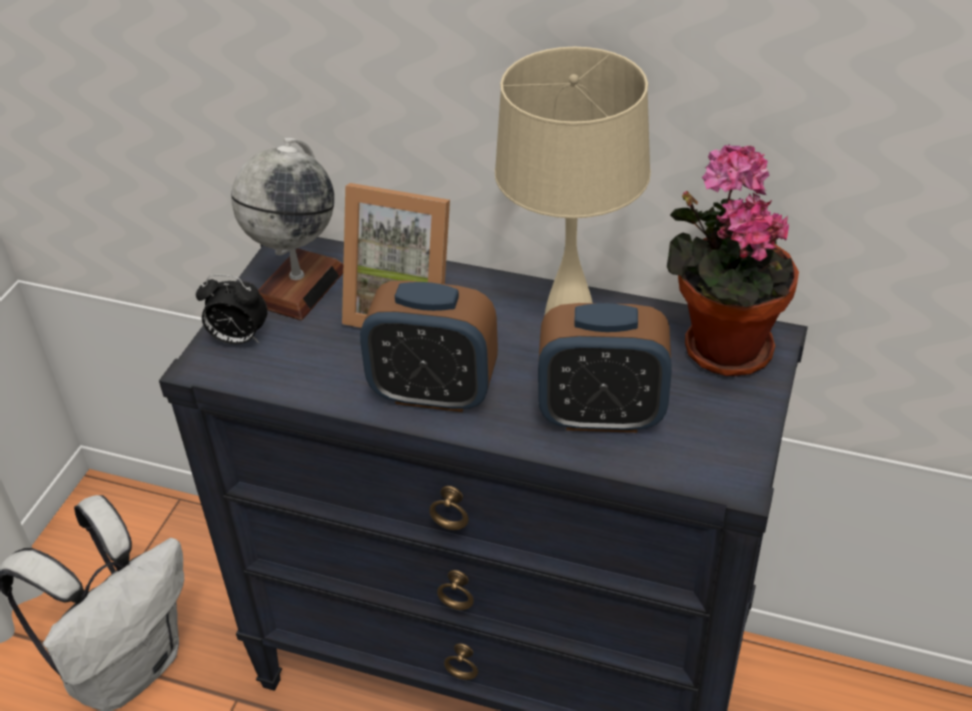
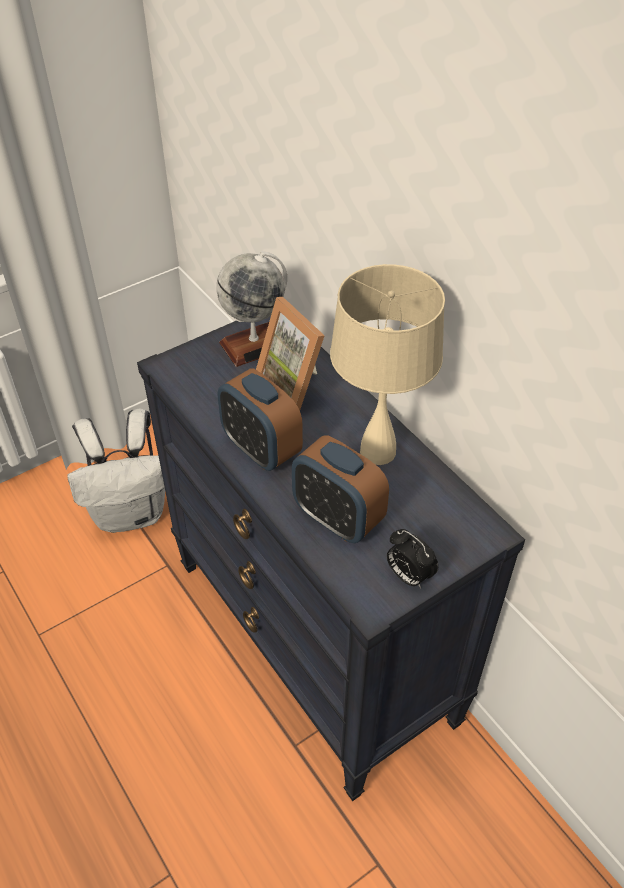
camera: 35 degrees right, 5 degrees up
alarm clock [196,274,268,344] -> alarm clock moved to [387,529,438,588]
potted plant [667,144,799,377] -> none

